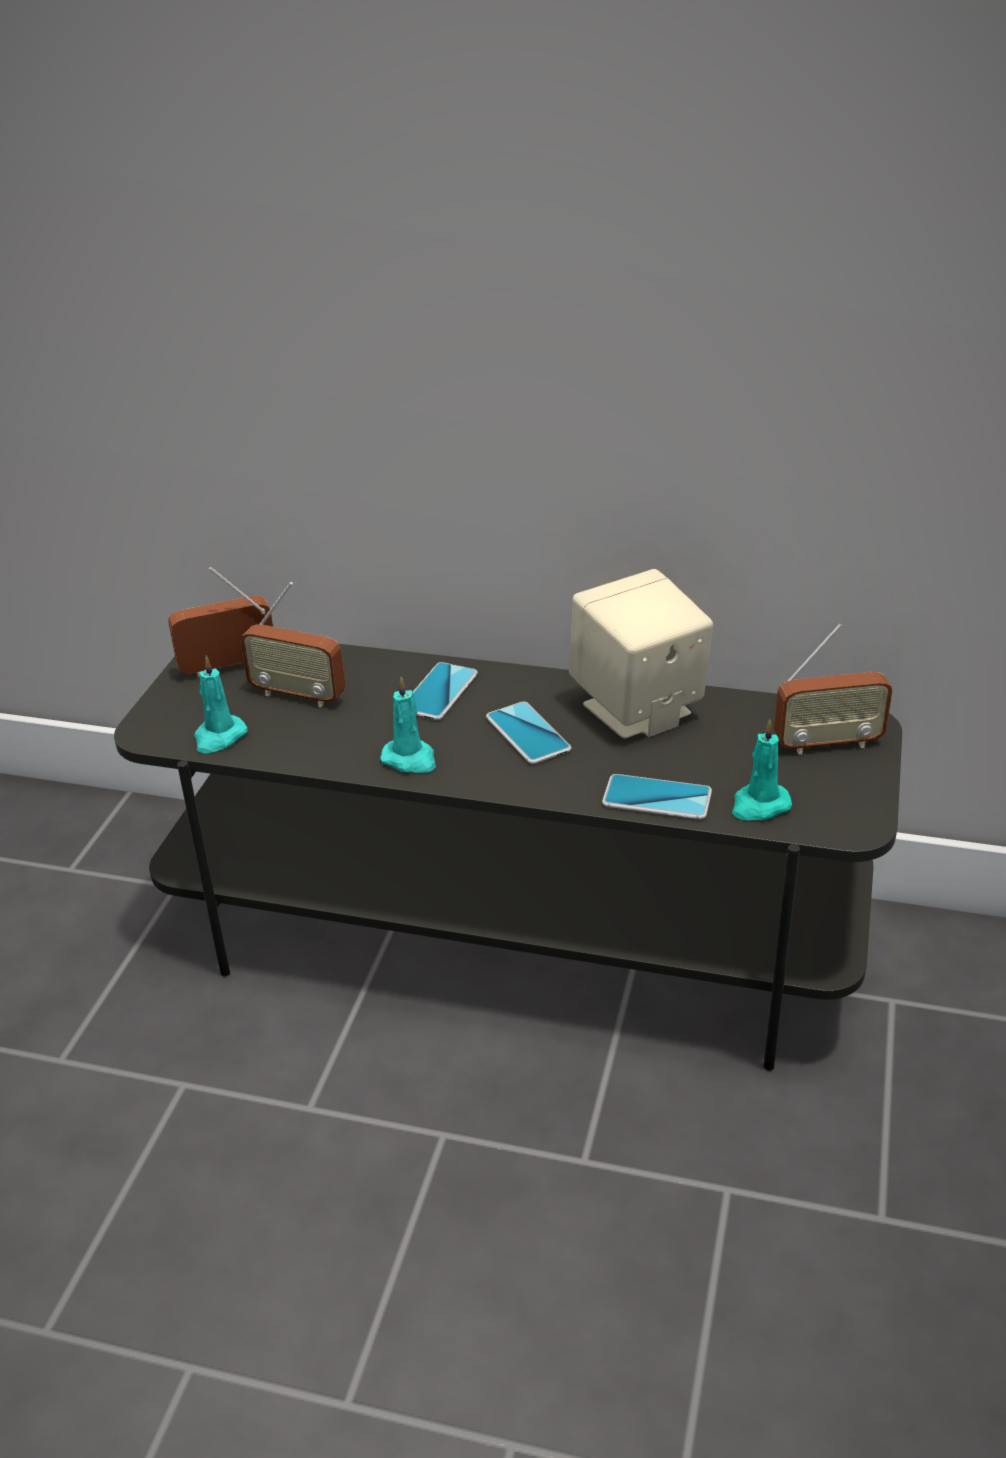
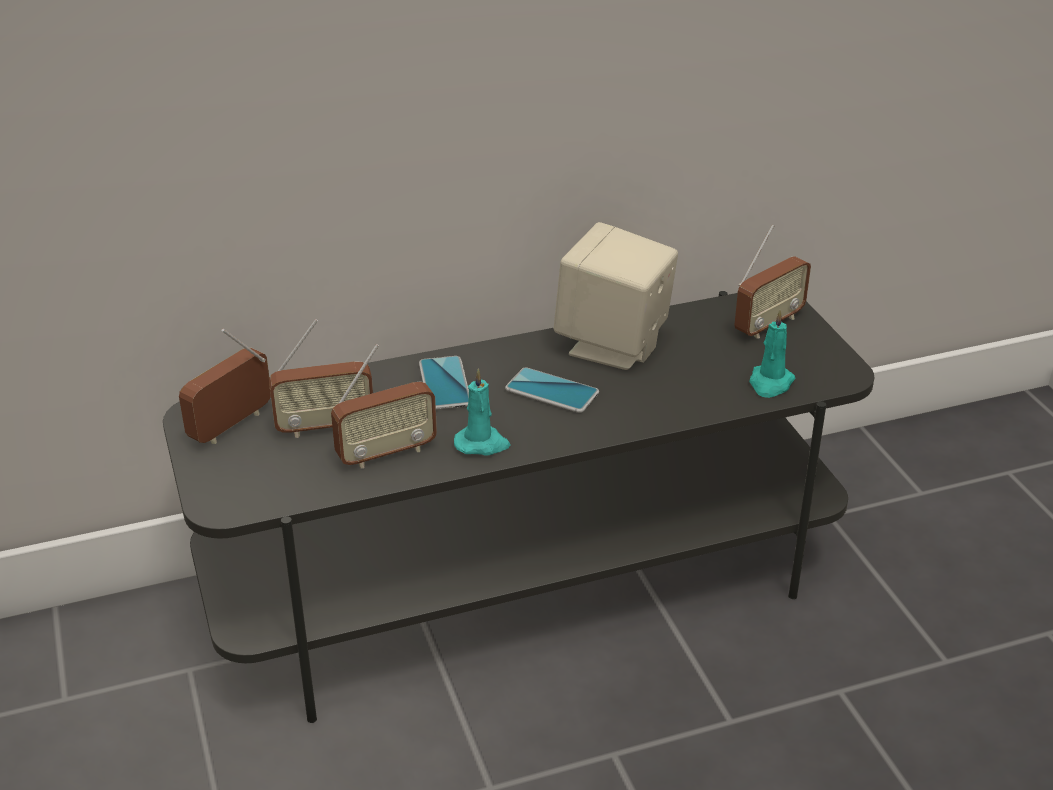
camera: 35 degrees left, 0 degrees up
turquoise candle [194,656,248,754] -> none
phone [602,774,712,819] -> none
none -> radio [331,344,437,469]

